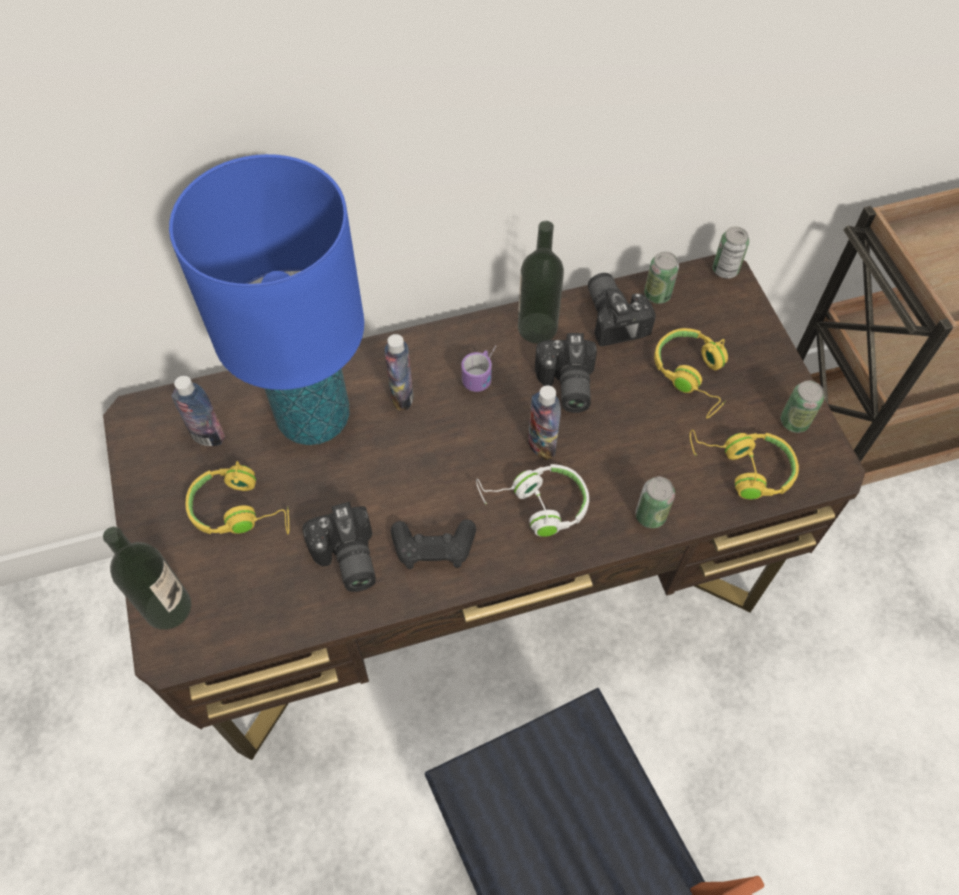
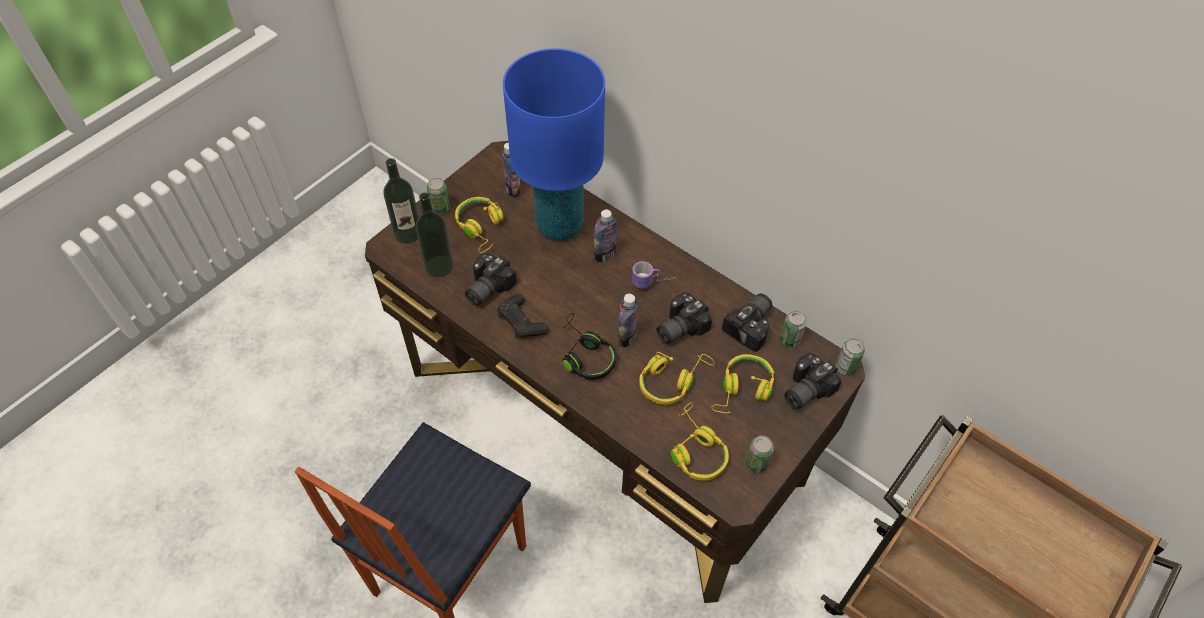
camera: 55 degrees right, 5 degrees down
white headphones [476,464,589,537] -> black headphones [561,313,616,380]
bottle [518,221,564,344] -> bottle moved to [416,193,453,277]
can [636,477,675,528] -> can moved to [427,178,450,214]
none -> yellow headphones [639,352,714,405]
none -> camera [784,352,842,410]

